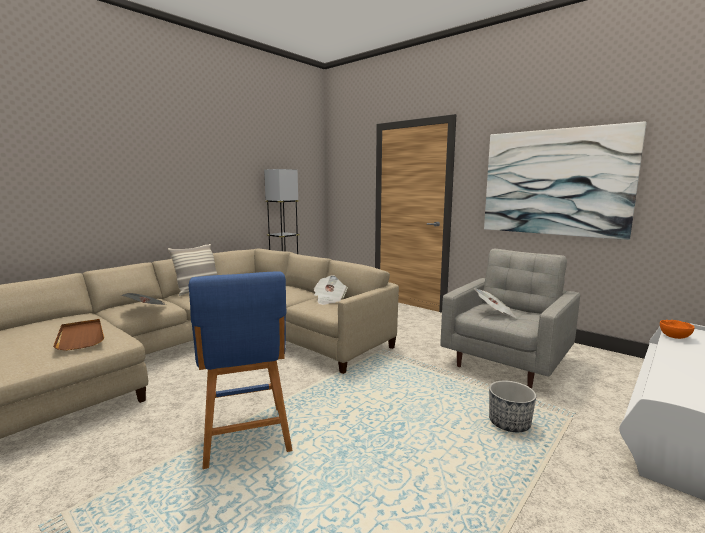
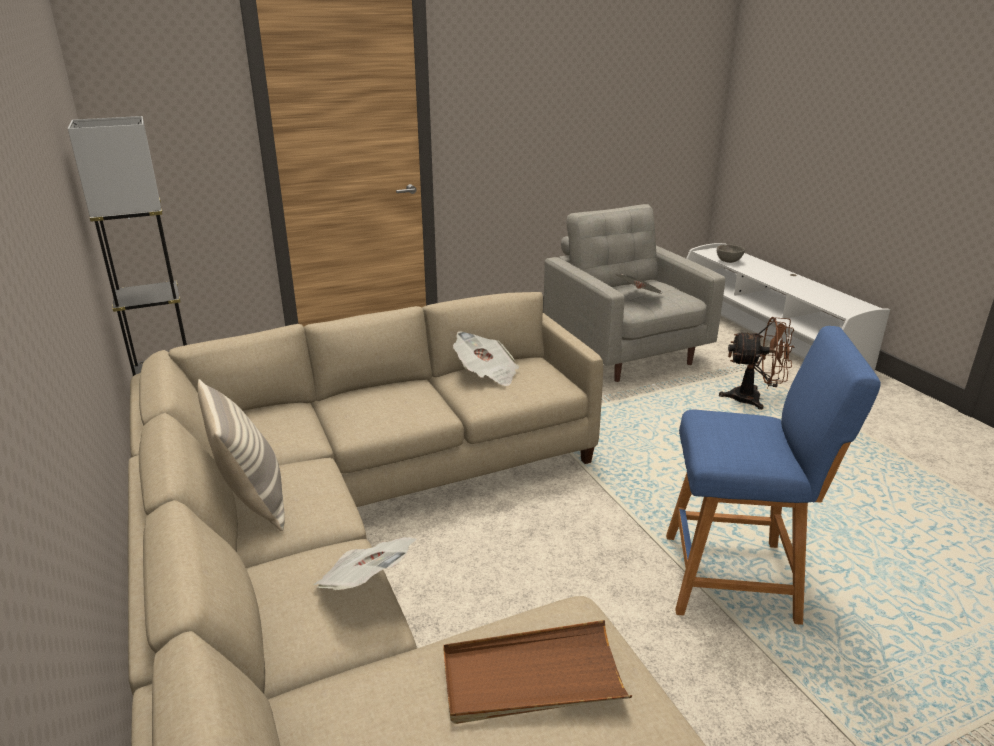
camera: 65 degrees left, 15 degrees up
picture [484,121,647,240] -> none
planter [489,381,536,432] -> brown fan [719,317,794,410]
orange bowl [660,320,695,339] -> grey bowl [717,245,745,263]

